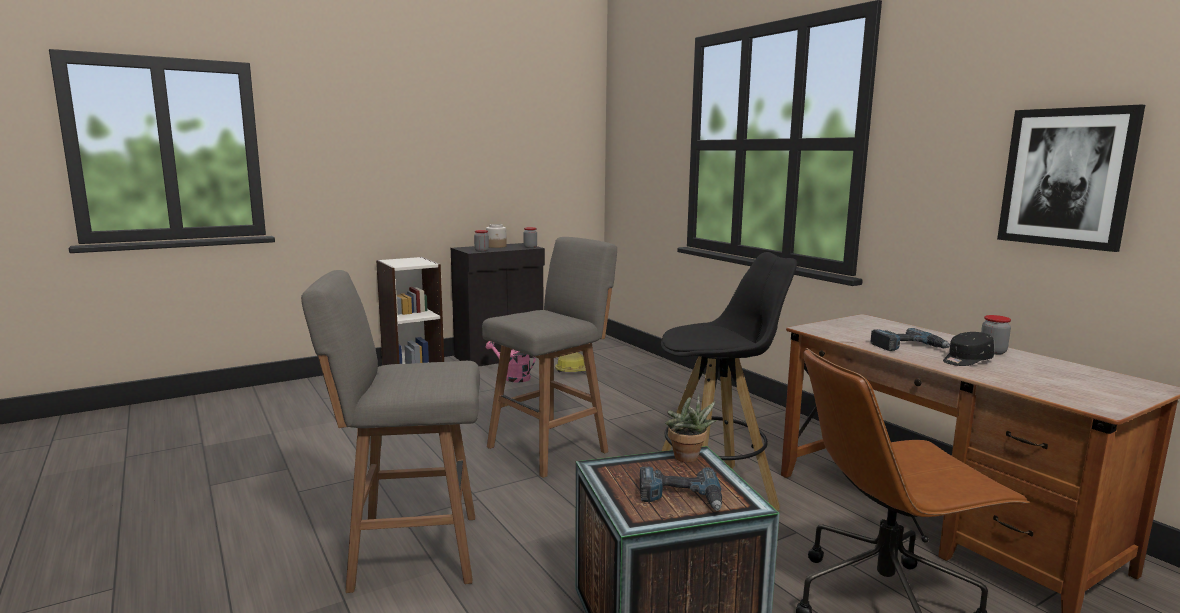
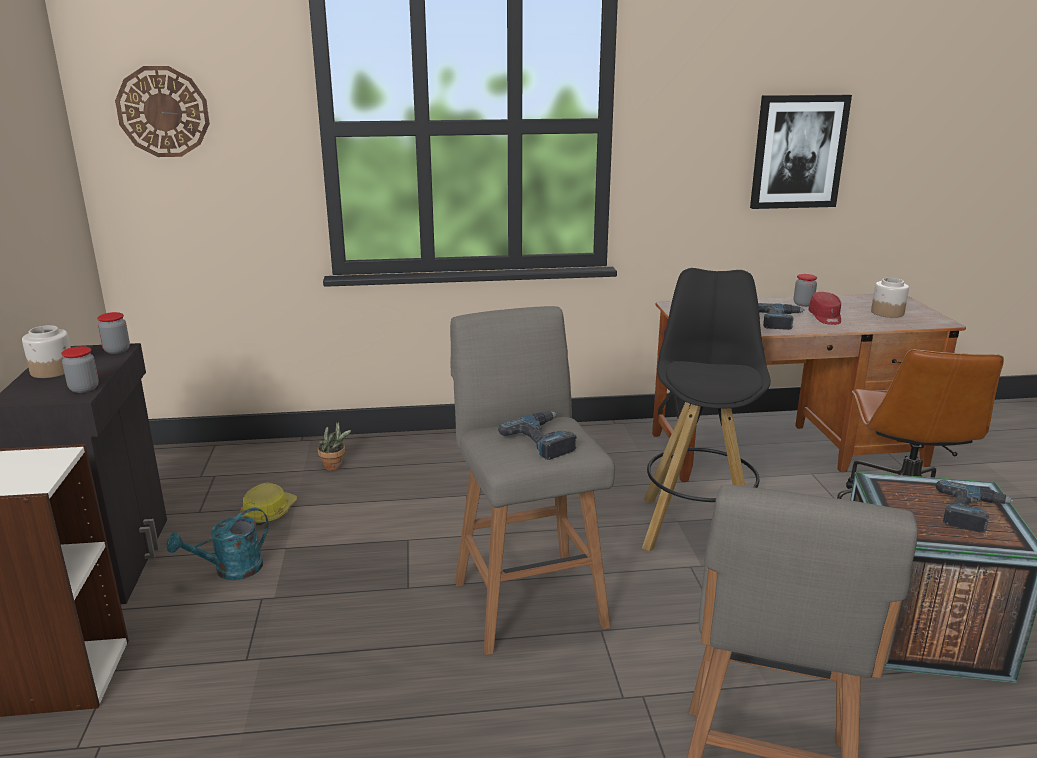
camera: 65 degrees left, 10 degrees up
pink watering can [485,341,536,383] -> turquoise watering can [167,508,269,580]
potted plant [665,395,716,462] -> potted plant moved to [318,422,351,471]
black cap [943,332,994,366] -> red cap [809,292,841,325]
none -> wall clock [115,66,210,157]
none -> power drill [498,411,577,460]
none -> jar [871,278,909,318]

